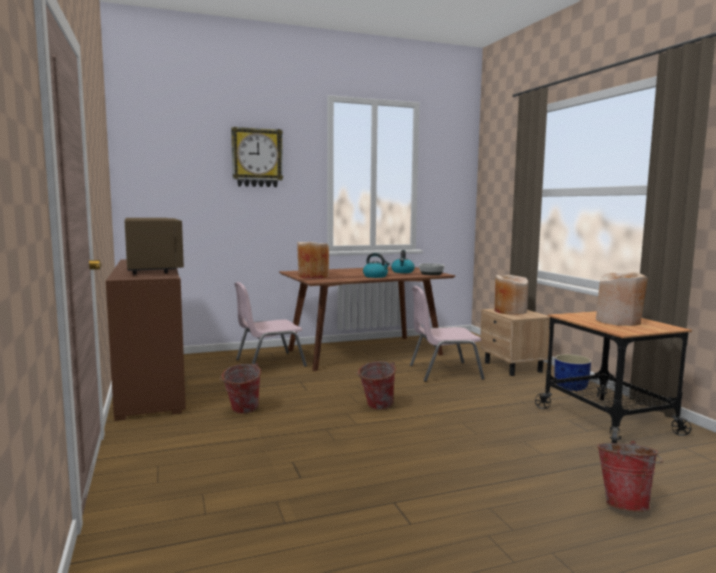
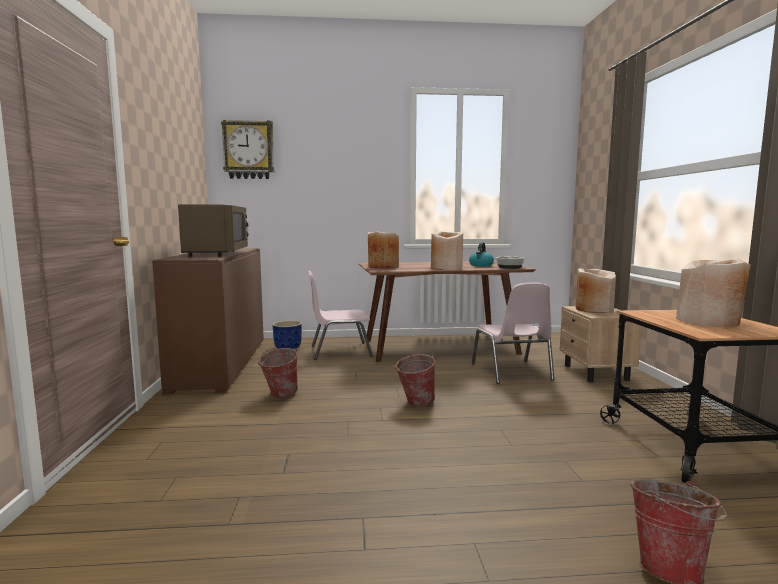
camera: 15 degrees right, 0 degrees up
wall clock [231,127,283,187] -> wall clock moved to [221,120,275,179]
kettle [363,253,390,278] -> beige vase [431,231,463,270]
pink chair [410,286,485,382] -> pink chair turned 105 degrees counterclockwise [472,283,555,384]
blue planter [554,354,591,391] -> blue planter moved to [273,321,302,349]

